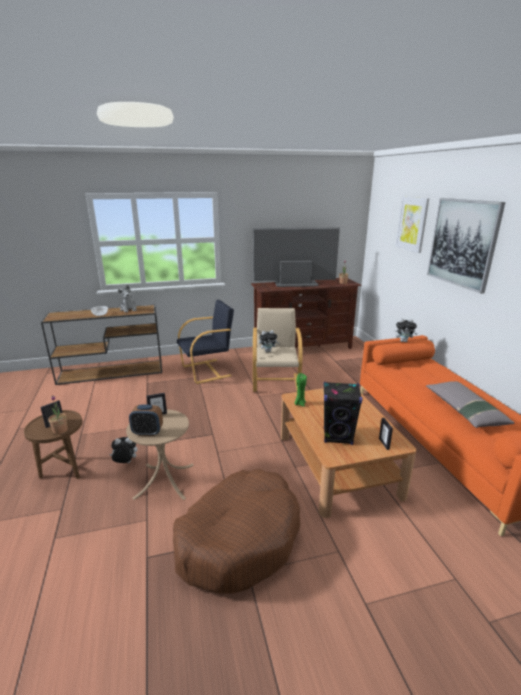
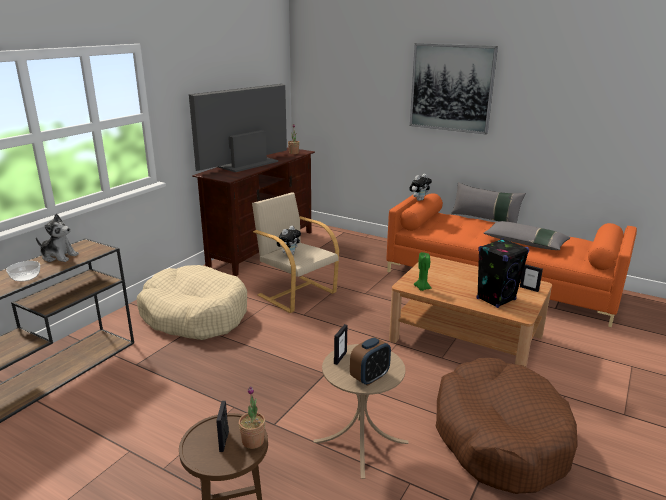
camera: 45 degrees left, 0 degrees up
plush toy [109,437,137,463] -> none
black armchair [177,300,234,384] -> beige dog bed [137,265,247,340]
picture [395,197,429,253] -> none
none -> grey pillow [451,182,526,223]

